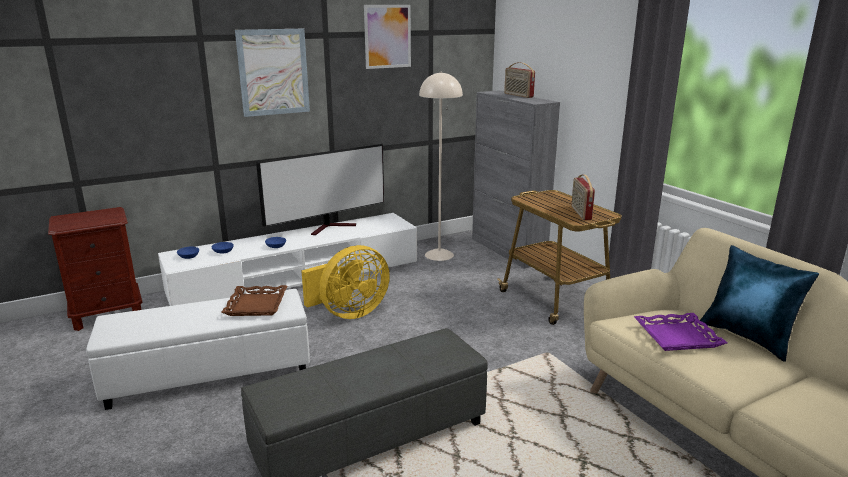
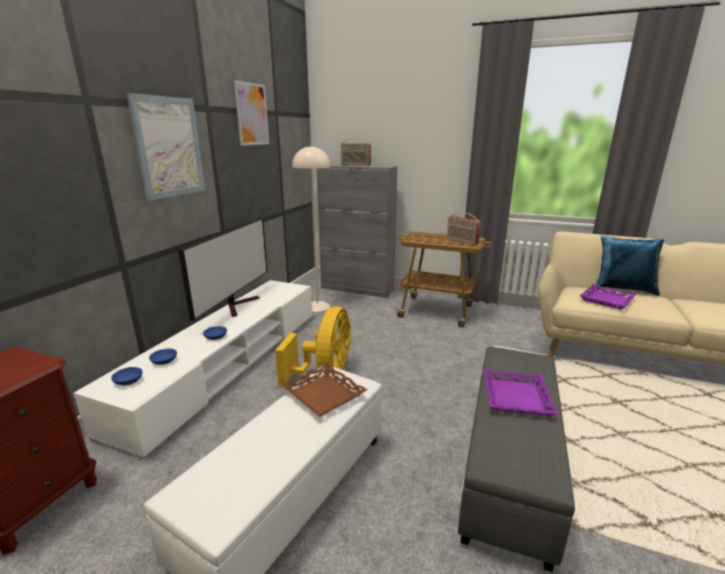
camera: 40 degrees left, 0 degrees up
none -> purple tray [483,369,558,416]

